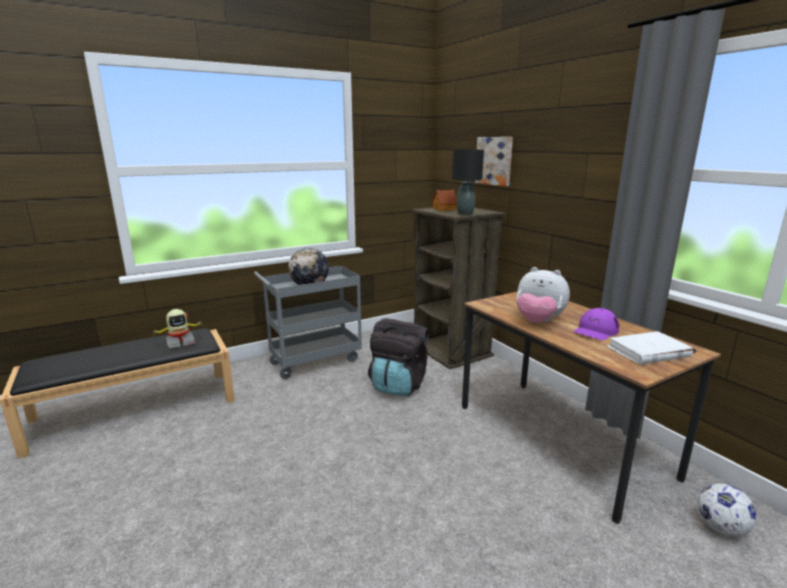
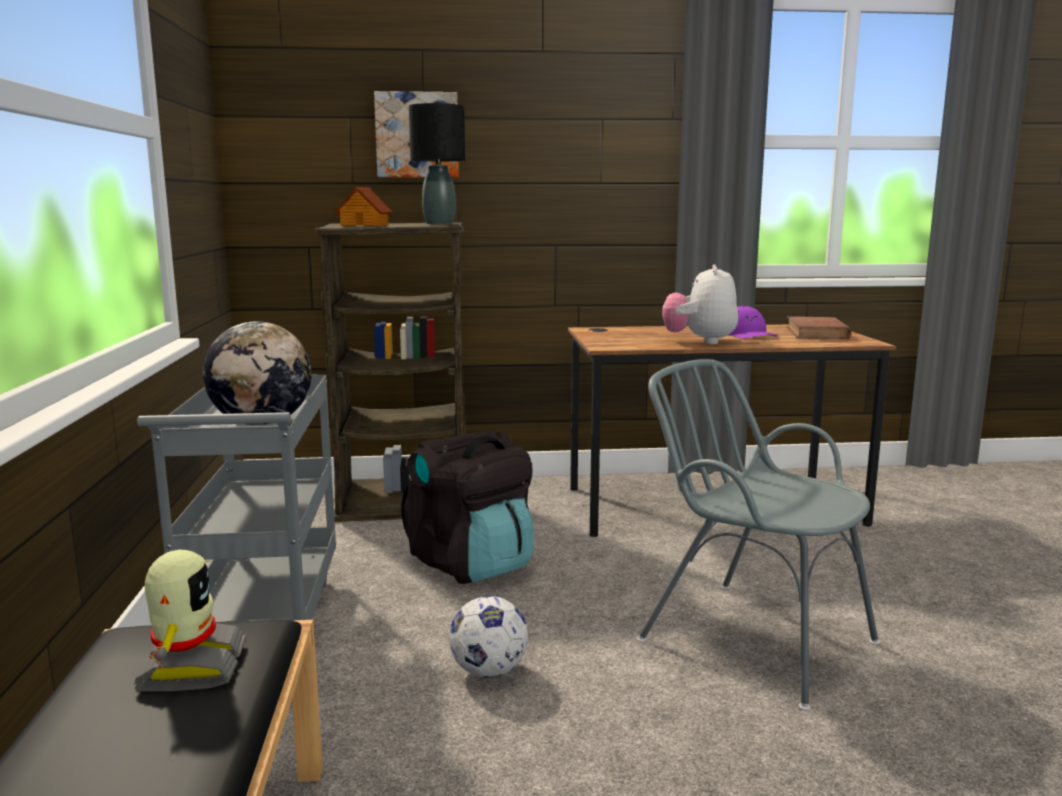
camera: 65 degrees left, 5 degrees down
plush toy [516,267,570,323] -> plush toy turned 135 degrees clockwise [662,264,738,344]
white book [607,331,693,365] -> brown book [786,316,851,339]
football [698,484,757,537] -> football moved to [449,596,528,678]
none -> grey chair [637,359,880,711]

